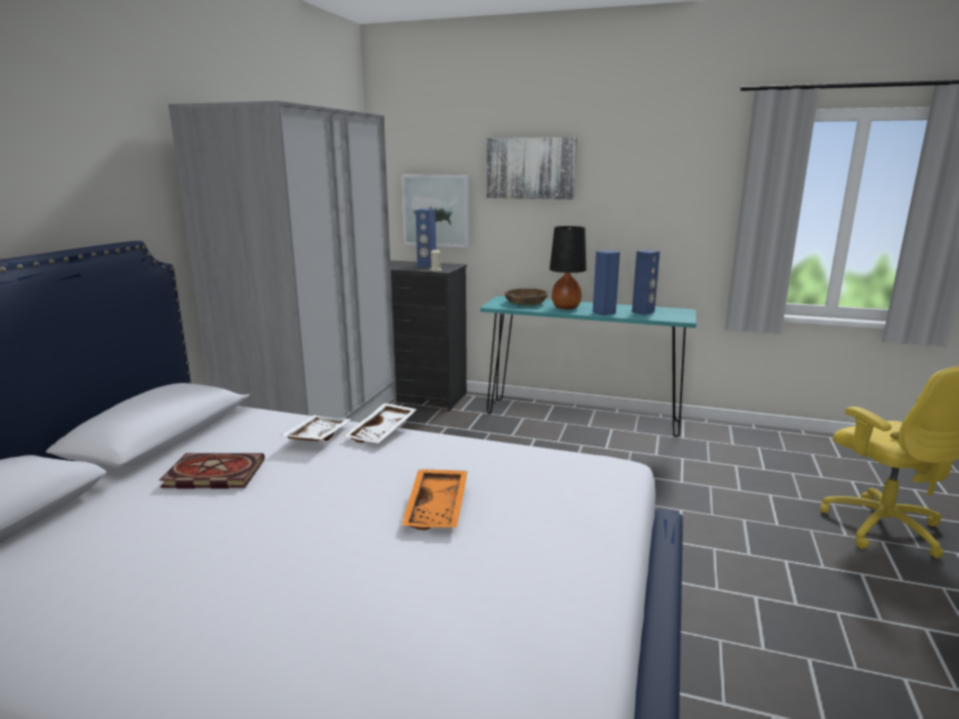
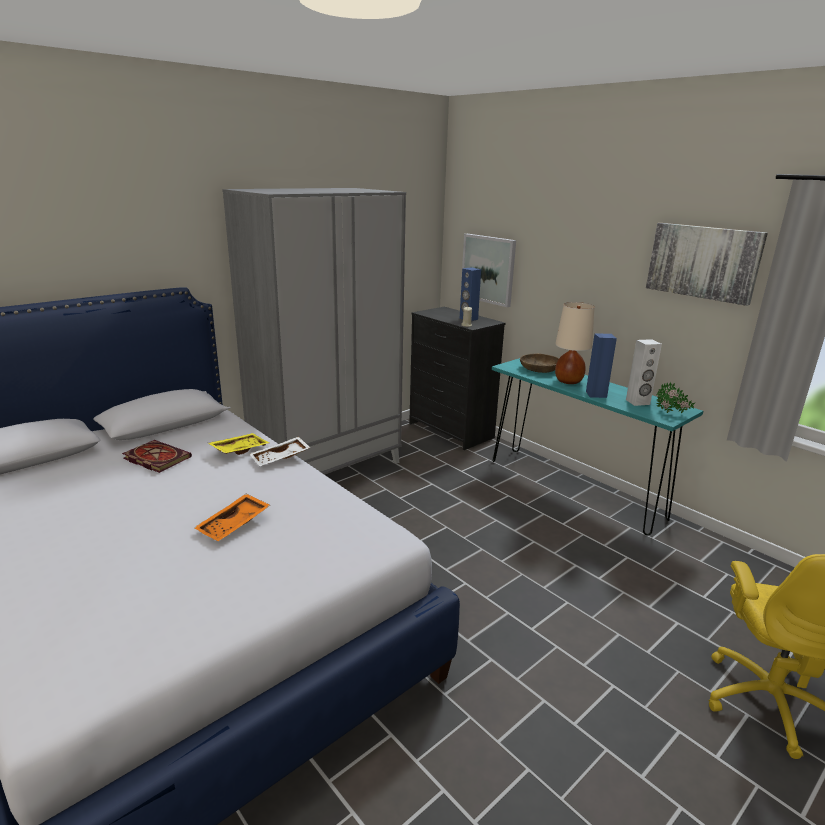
camera: 30 degrees right, 5 degrees up
white tray [281,415,351,441] -> yellow tray [208,433,270,455]
picture [486,137,577,199] -> picture moved to [646,223,768,306]
black table lamp [550,226,586,309] -> beige table lamp [555,302,595,384]
blue speaker [632,250,660,315] -> white speaker [626,339,662,406]
none -> potted plant [656,382,695,413]

